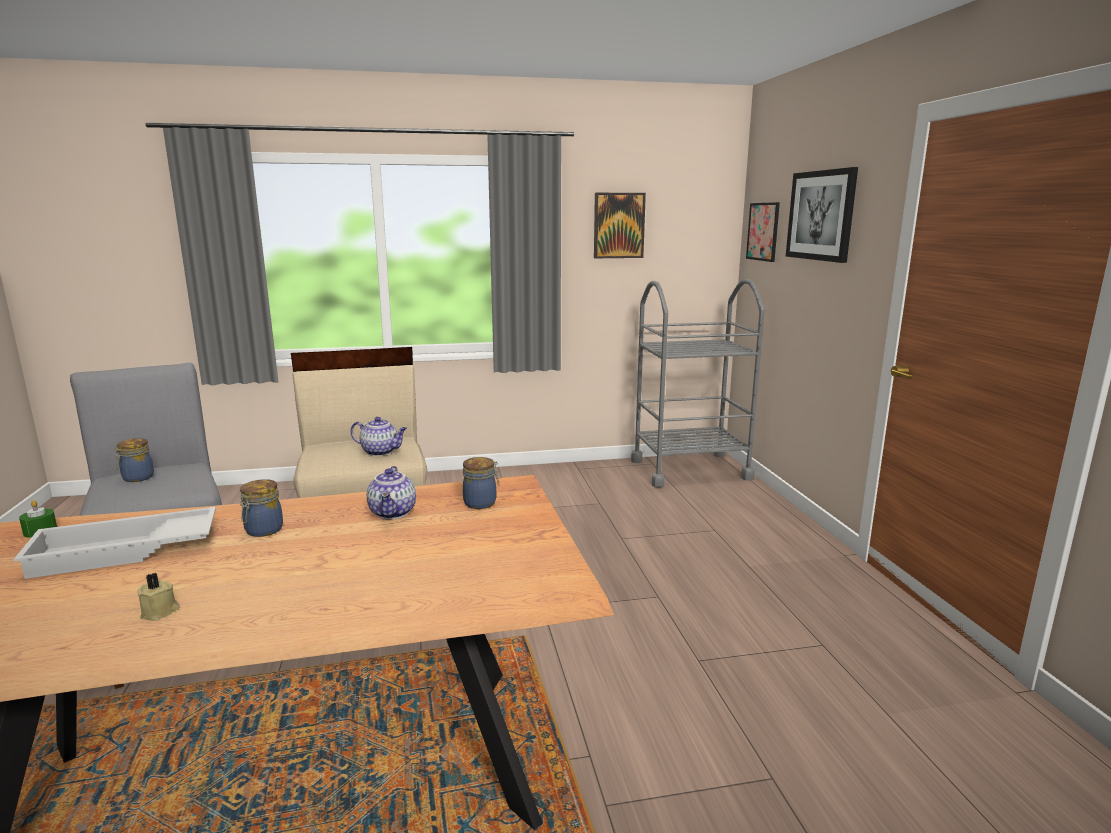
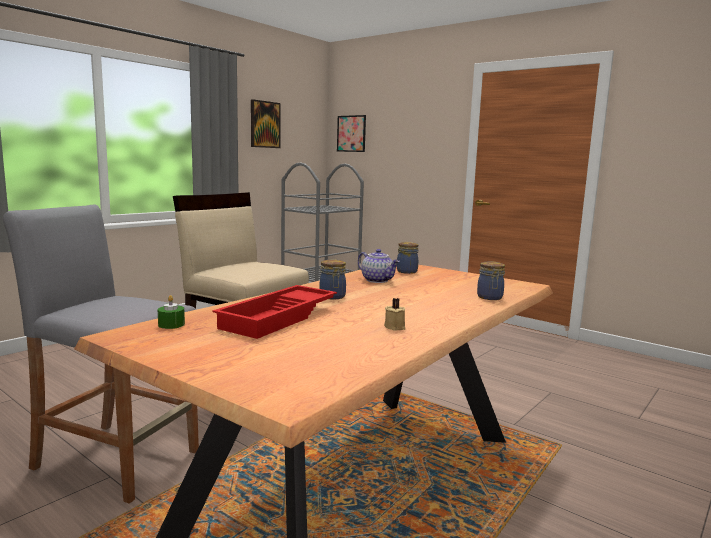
camera: 40 degrees left, 5 degrees down
white tray [13,507,216,579] -> red tray [212,285,337,339]
jar [113,438,154,482] -> jar moved to [477,261,505,300]
teapot [350,417,407,456] -> none
picture [786,167,858,263] -> none

